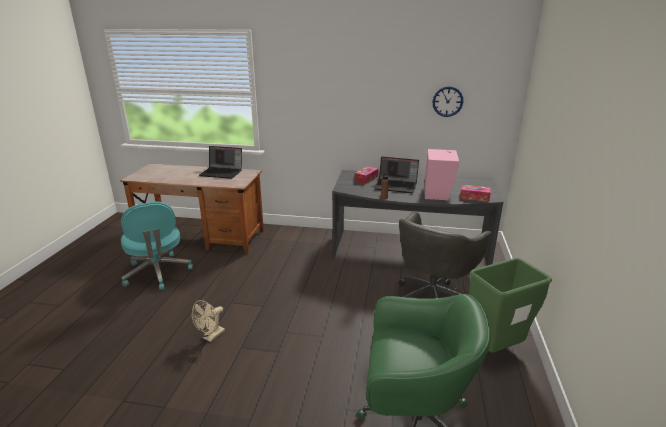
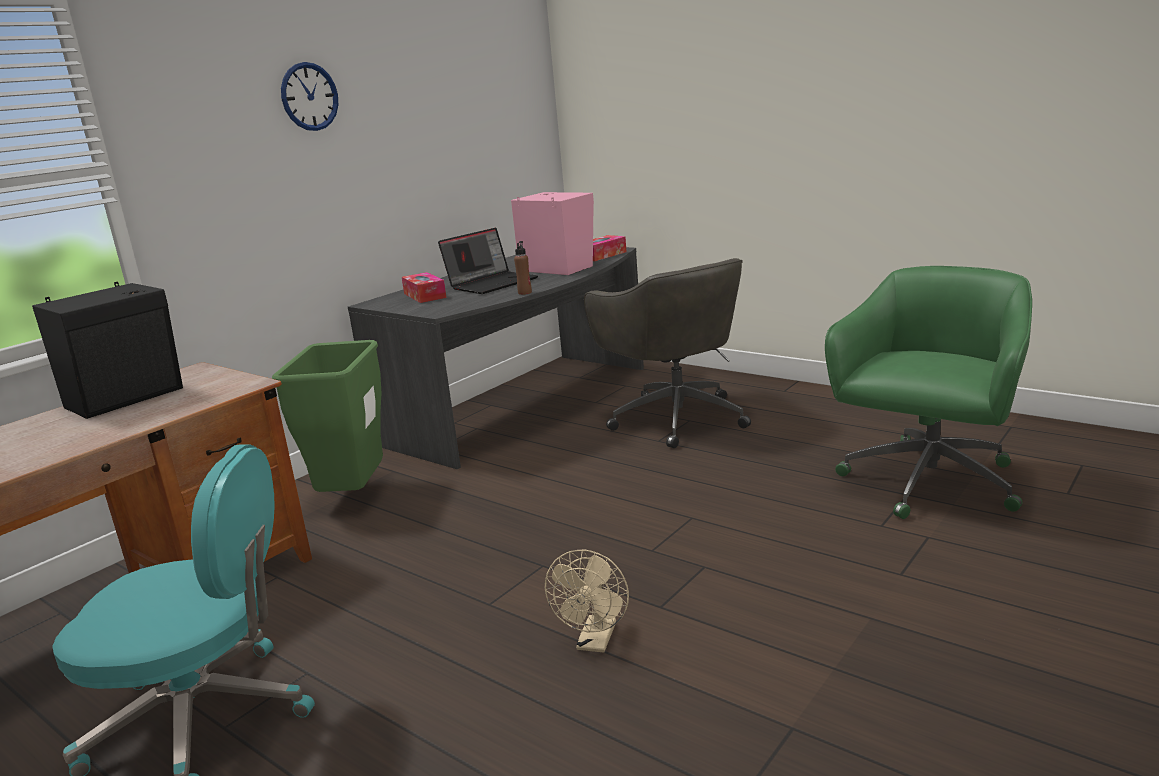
camera: 60 degrees left, 5 degrees down
beige fan [192,300,225,342] -> beige fan turned 45 degrees clockwise [545,549,629,653]
laptop [199,146,242,179] -> black speaker [32,282,183,419]
wall clock [432,86,463,117] -> wall clock moved to [281,62,338,131]
green trash can [469,258,552,353] -> green trash can moved to [272,340,383,492]

